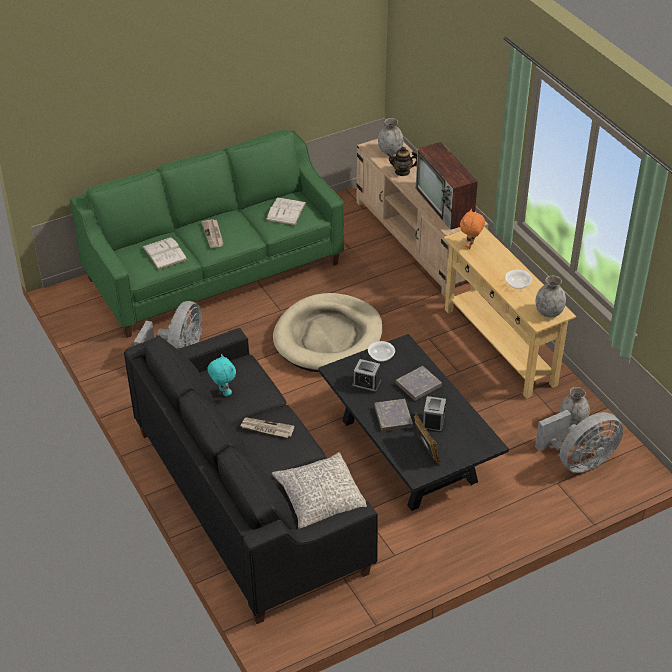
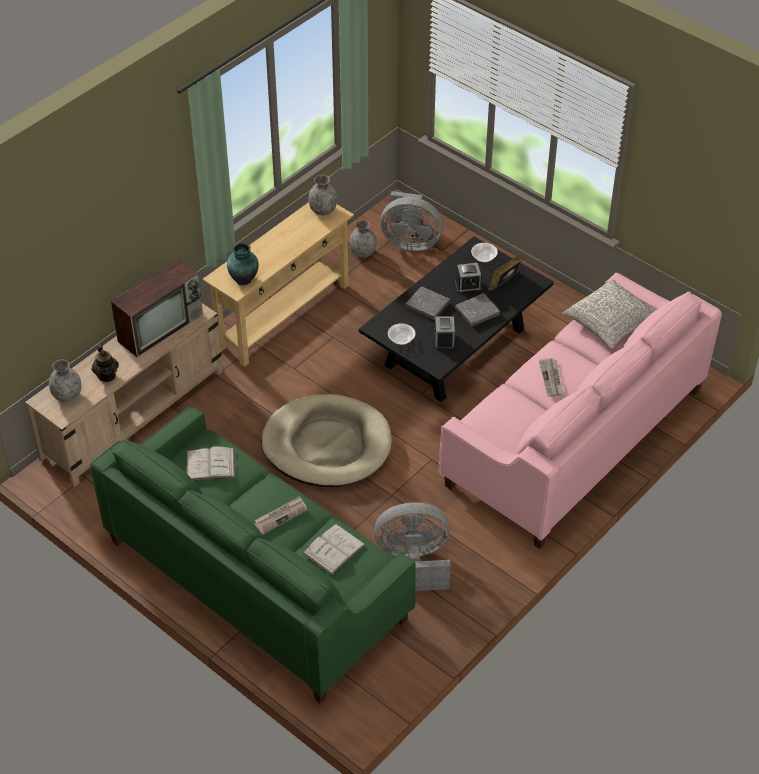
camera: 110 degrees left, 5 degrees up
black sofa [124,328,378,624] -> pink sofa [438,273,722,549]
turquoise plush toy [207,354,236,396] -> none
orange plush toy [460,209,485,249] -> vase [227,243,259,285]
bowl [505,269,532,289] -> bowl moved to [471,243,498,262]
grey fan [535,410,623,473] -> grey fan turned 150 degrees clockwise [381,191,443,251]

